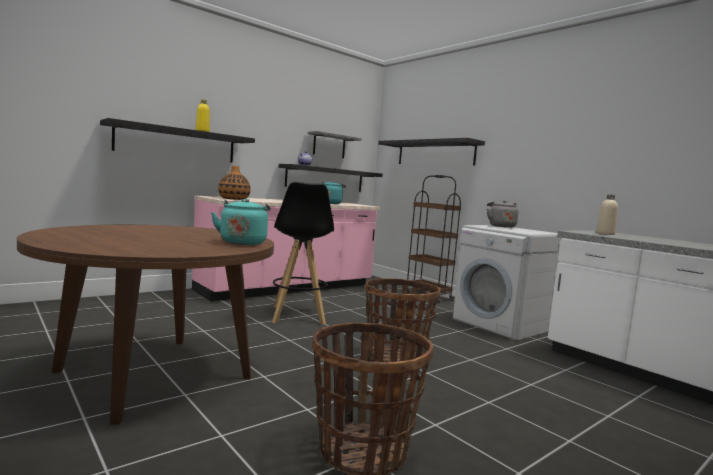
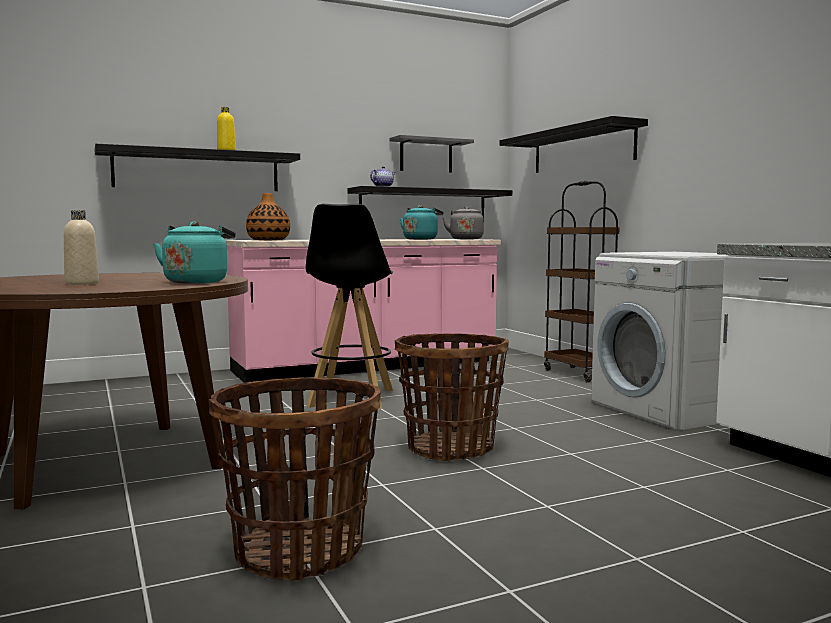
camera: 15 degrees right, 0 degrees up
grey kettle [487,201,518,228] -> grey kettle moved to [443,206,484,239]
beige bottle [596,194,618,235] -> beige bottle moved to [64,210,99,285]

